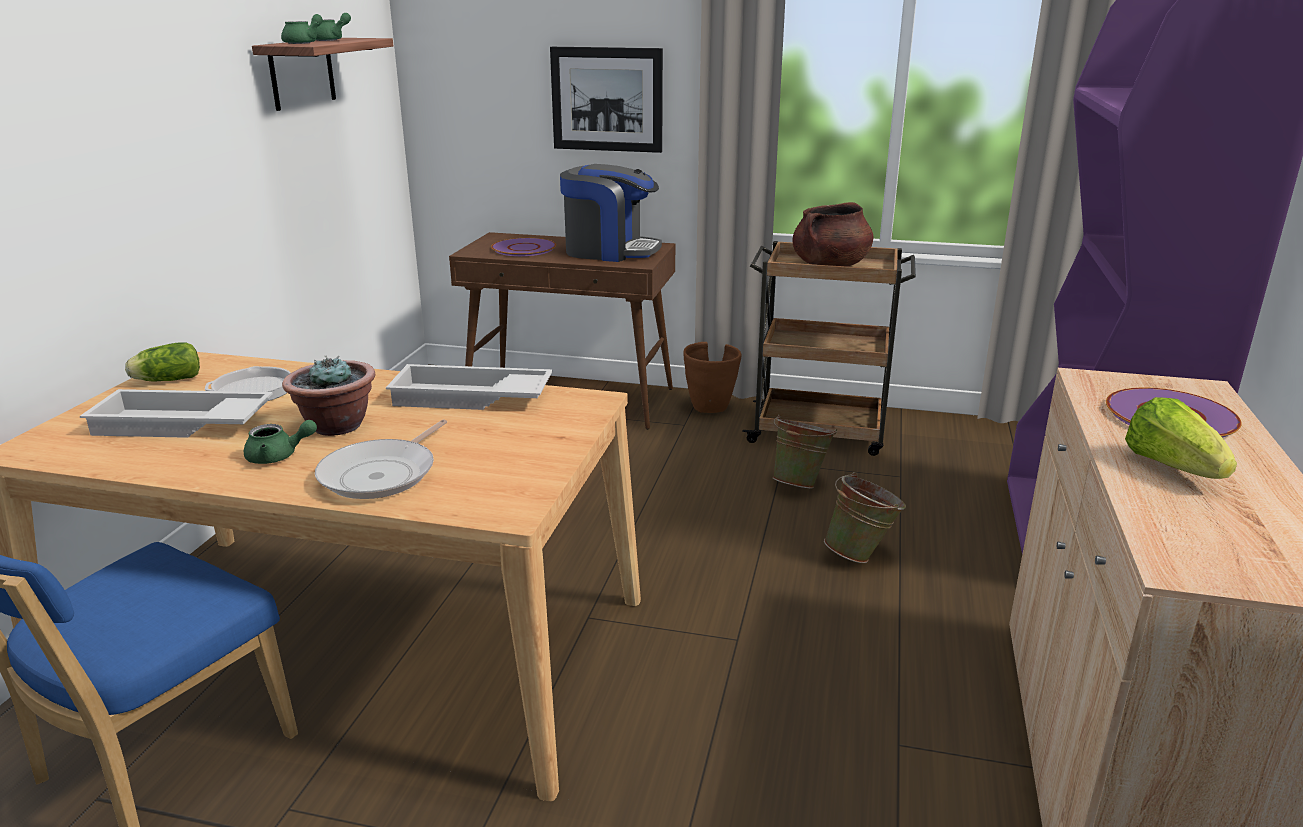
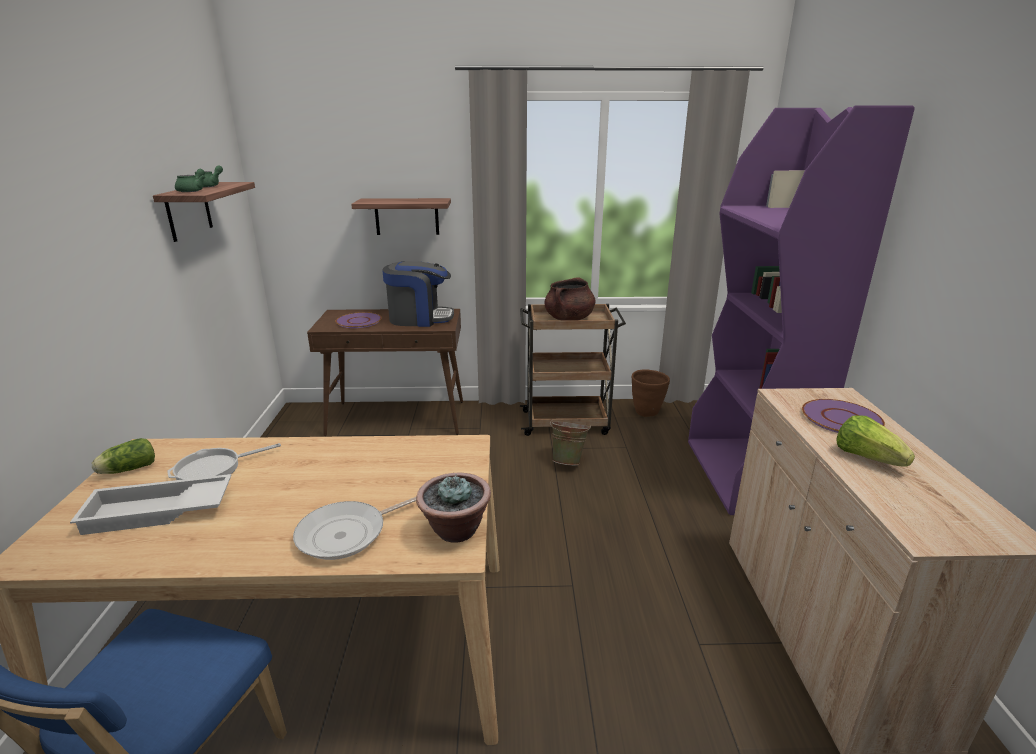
camera: 15 degrees left, 0 degrees up
green teapot [244,420,317,464] -> none
potted plant [282,356,375,436] -> potted plant moved to [416,473,491,543]
frying pan [315,419,447,499] -> frying pan turned 45 degrees clockwise [293,496,417,560]
white tray [386,364,553,410] -> none
picture [550,47,663,153] -> shelf [351,198,451,235]
brown planter [683,342,741,413] -> brown planter moved to [632,369,670,417]
green bucket [824,472,906,563] -> none

